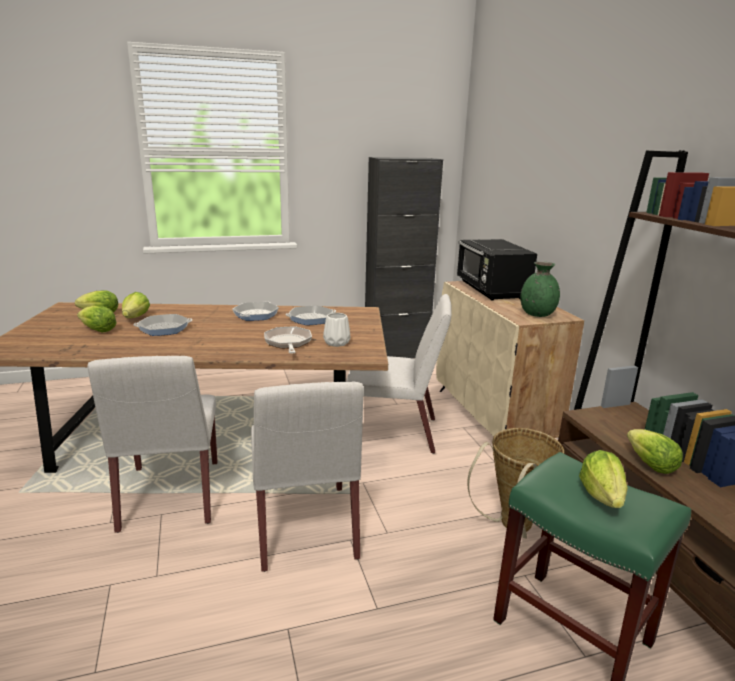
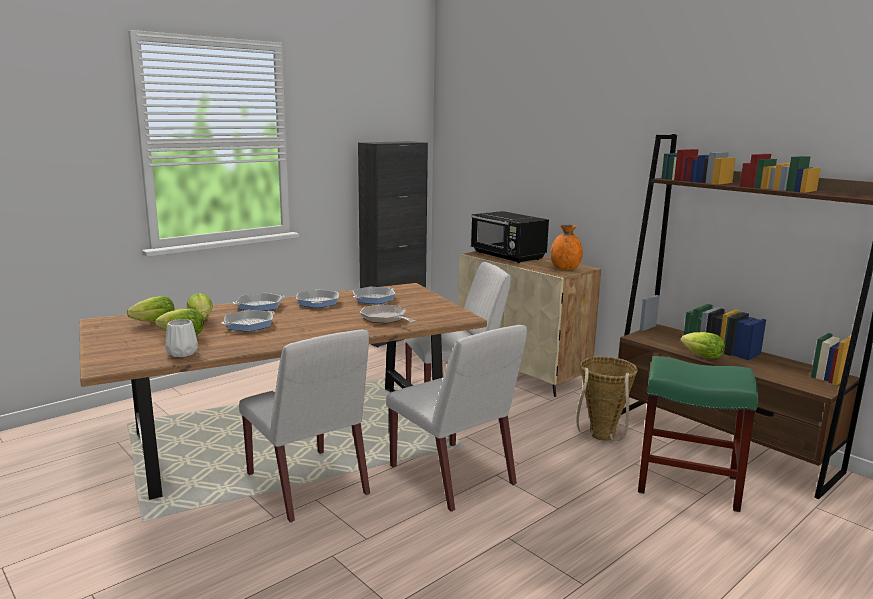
camera: 25 degrees left, 5 degrees down
white vase [323,313,350,347] -> white vase moved to [165,319,198,357]
green vase [520,261,560,317] -> orange vase [551,224,583,270]
lettuce [579,450,628,508] -> none
none -> frying pan [233,293,285,311]

